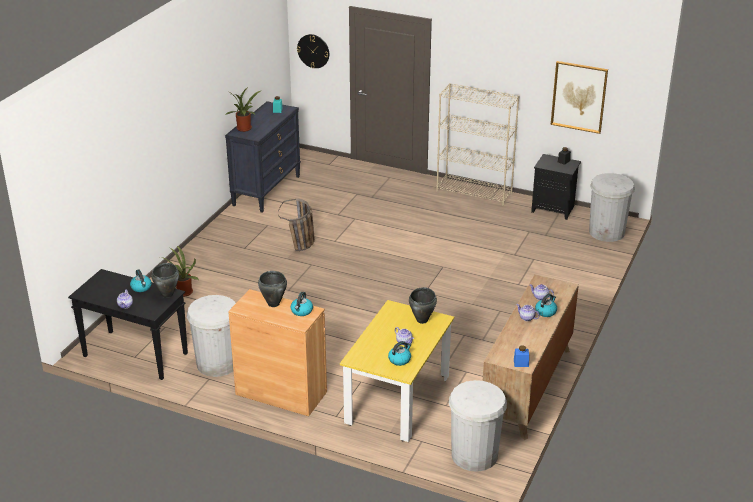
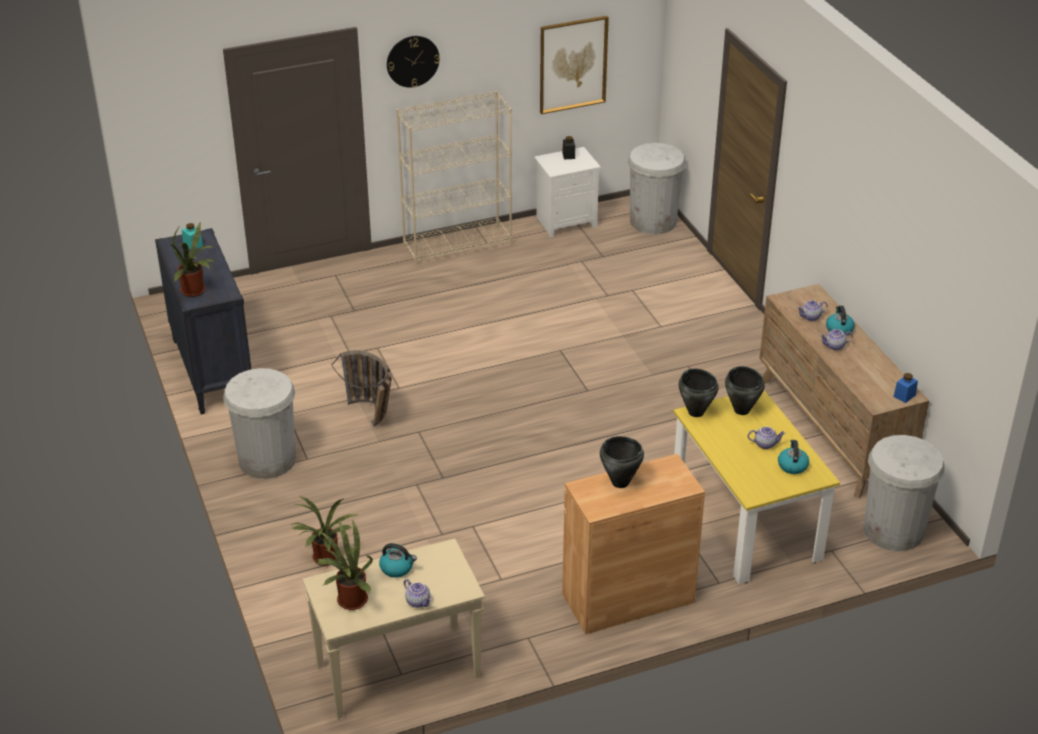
camera: 45 degrees left, 5 degrees up
black console table [68,269,188,380] -> beige console table [302,538,485,718]
black cooking pot [151,263,179,298] -> black cooking pot moved to [679,369,718,417]
white trash can [187,295,236,377] -> white trash can moved to [223,368,296,479]
kettle [291,292,313,316] -> none
wall clock [297,34,329,68] -> wall clock moved to [387,36,440,88]
black nightstand [531,154,581,220] -> white nightstand [534,147,601,237]
none -> potted plant [313,519,373,610]

